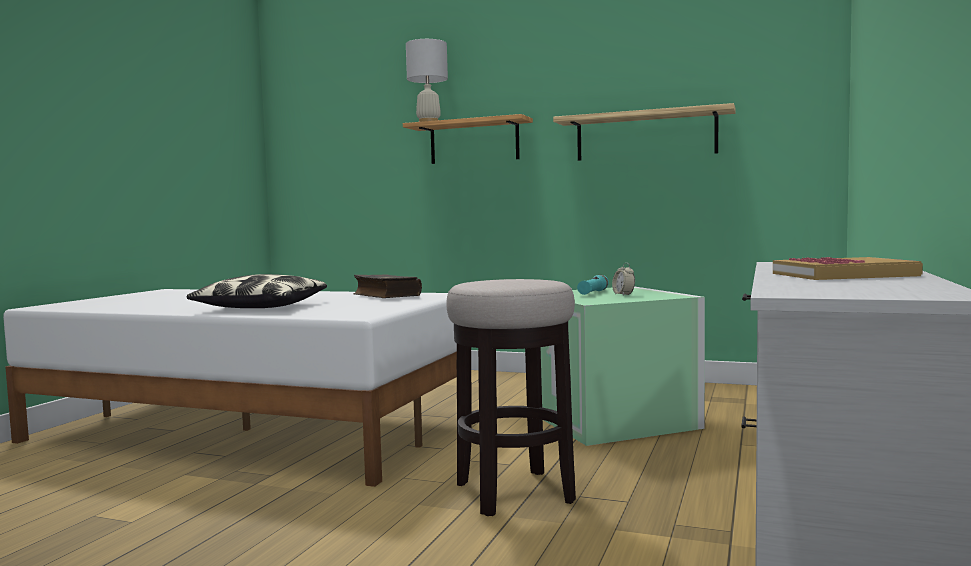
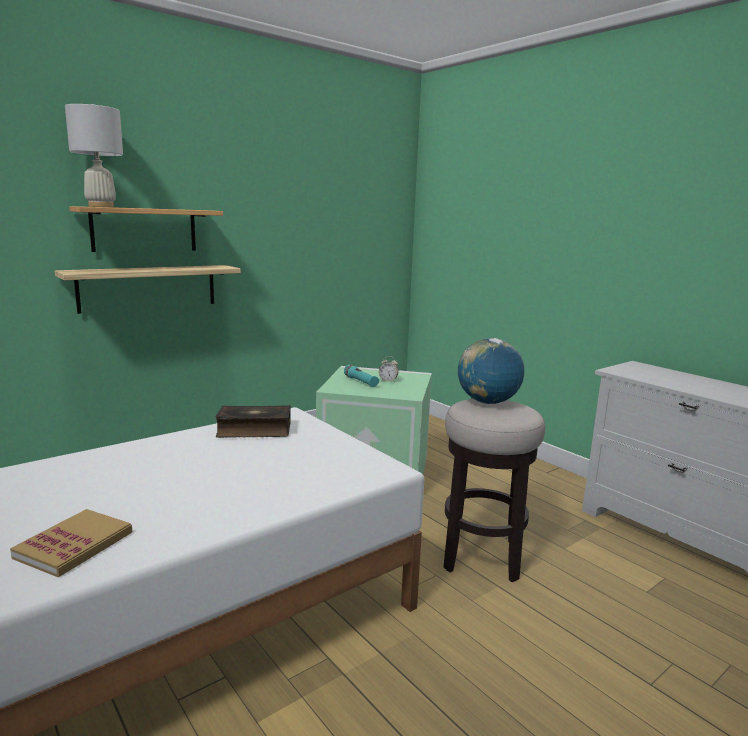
camera: 60 degrees left, 10 degrees up
pillow [187,274,327,308] -> none
shelf [553,103,736,161] -> shelf moved to [55,265,241,314]
book [773,257,923,280] -> book moved to [10,509,132,577]
none -> globe [458,338,524,404]

